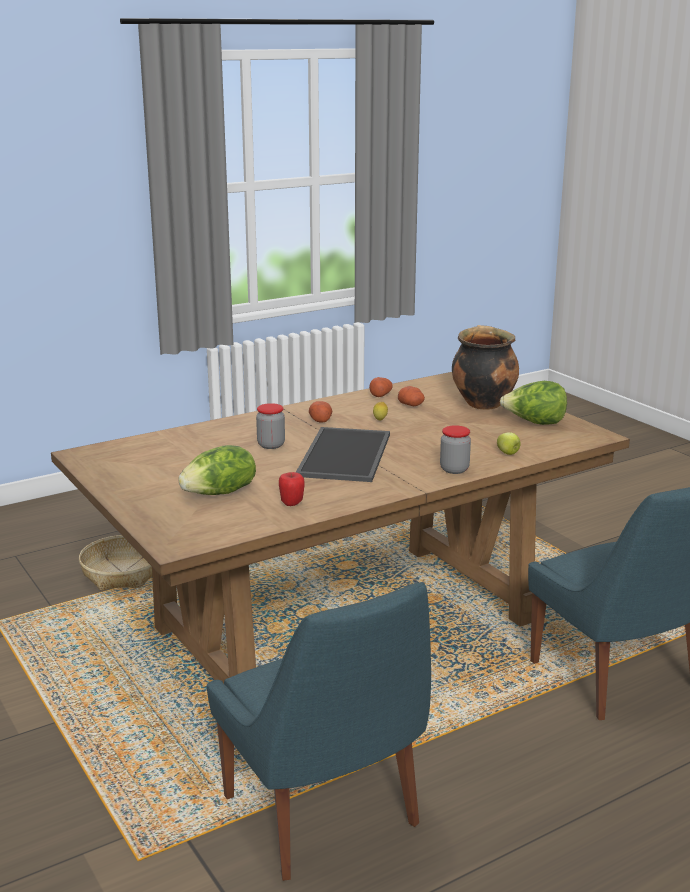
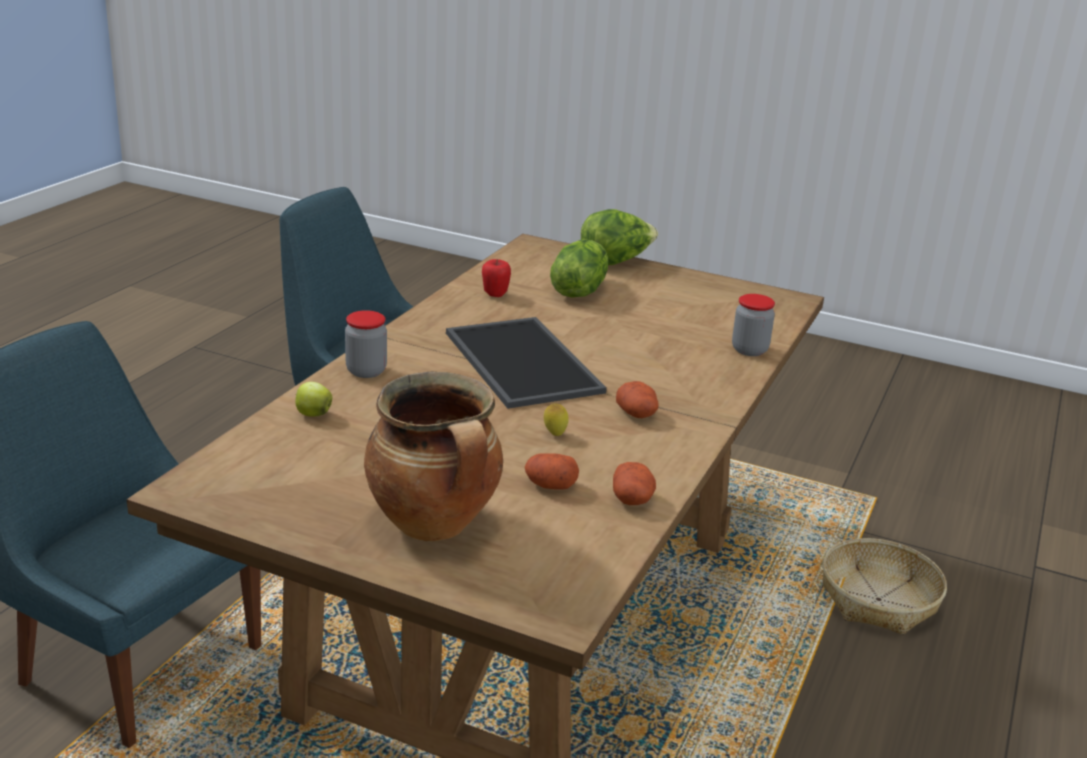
camera: 145 degrees right, 5 degrees up
jar [256,403,285,449] -> jar moved to [732,294,775,356]
lettuce [500,381,567,425] -> lettuce moved to [581,209,658,265]

